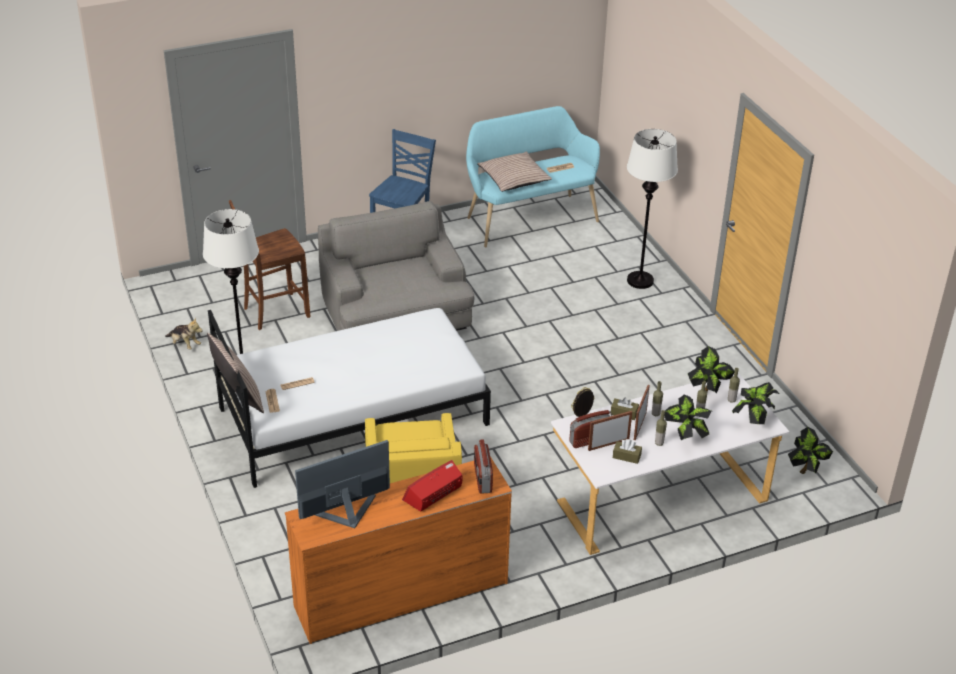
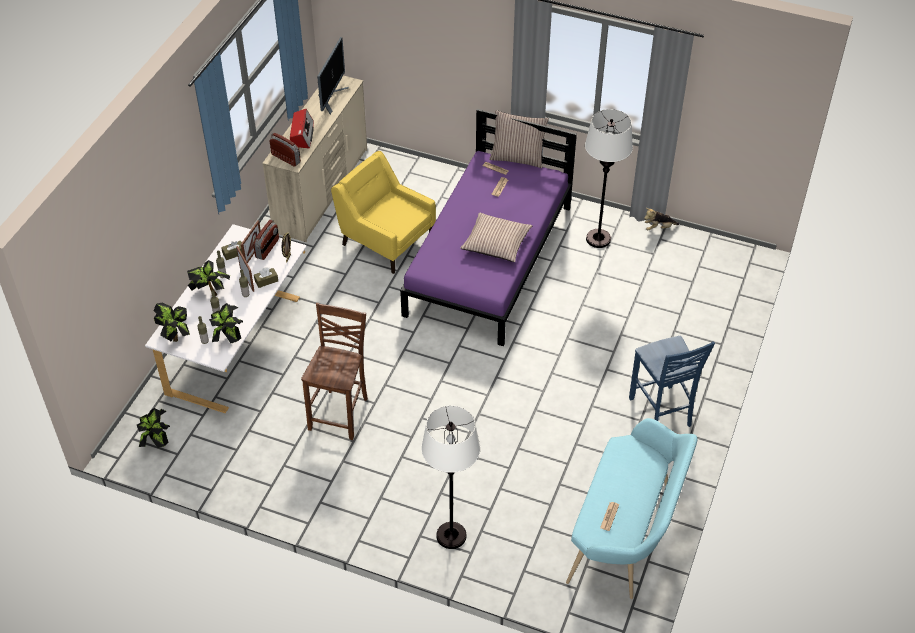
camera: 135 degrees right, 10 degrees up
white bed [208,308,491,488] -> purple bed [400,109,577,346]
brown chair [229,200,310,330] -> brown chair moved to [301,303,368,440]
orange dresser [285,456,512,644] -> beige dresser [262,76,367,242]
grey armchair [318,201,474,331] -> none
pillow [477,152,552,192] -> pillow moved to [460,213,532,262]

